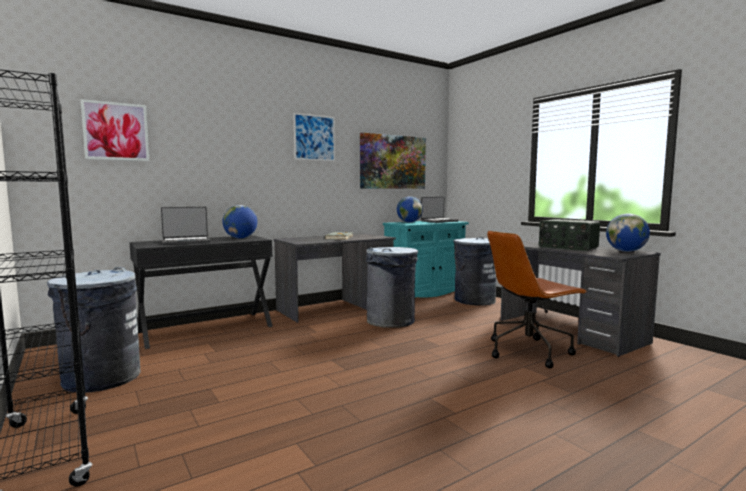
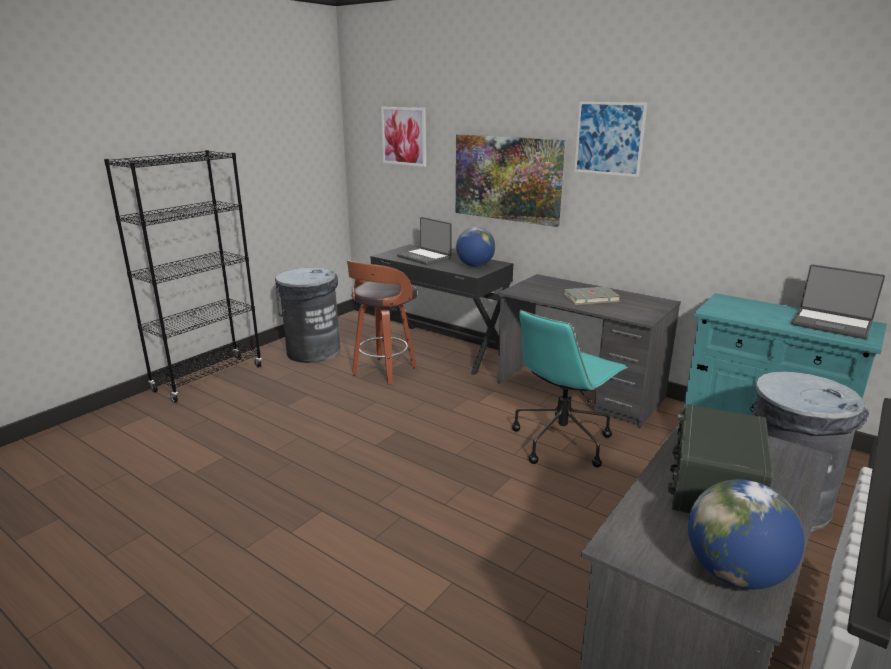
camera: 70 degrees right, 15 degrees up
picture [360,133,426,189] -> picture moved to [456,134,565,227]
grey trash can [366,247,418,328] -> turquoise office chair [512,310,628,468]
globe [397,196,423,223] -> none
brown office chair [487,231,587,368] -> none
none -> stool [347,260,417,385]

